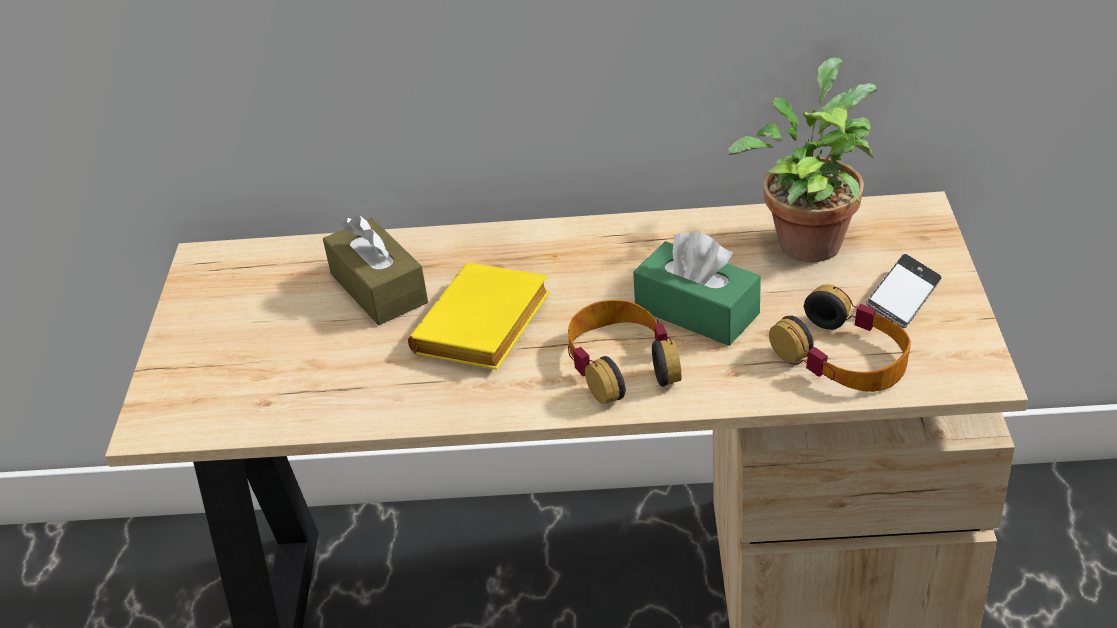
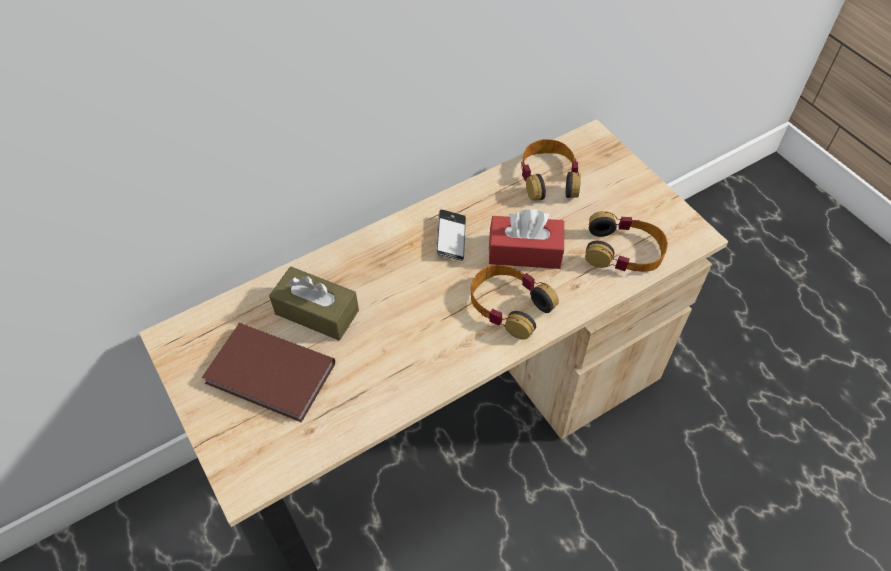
camera: 35 degrees left, 15 degrees up
yellow book [408,263,550,370] -> none
green tissue box [633,231,761,346] -> red tissue box [489,209,564,269]
potted plant [728,58,877,262] -> headphones [521,139,581,201]
phone [866,254,941,328] -> phone moved to [436,209,466,261]
none -> brown book [202,323,335,423]

